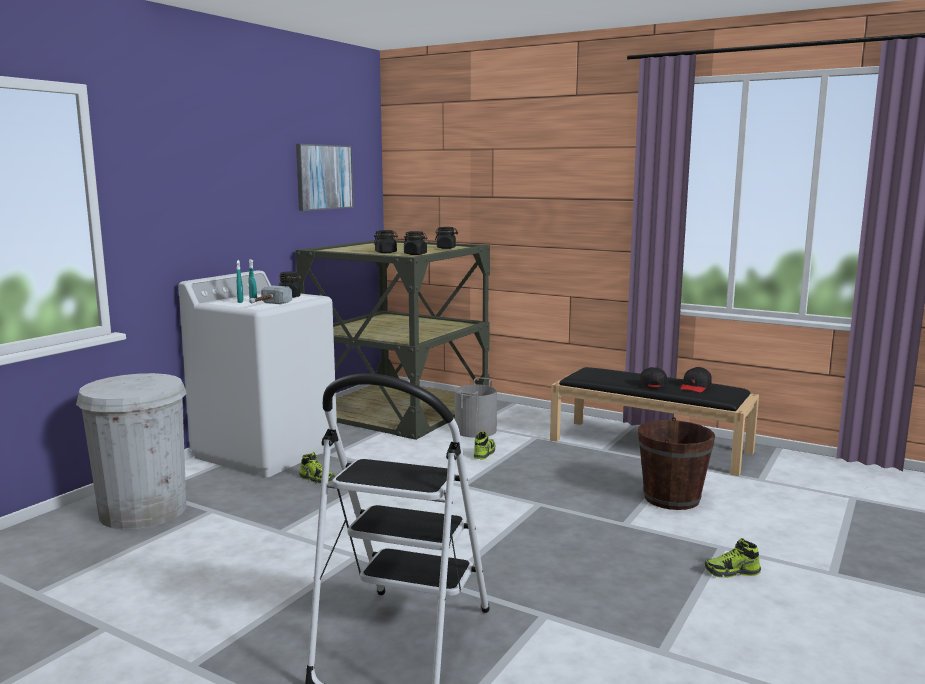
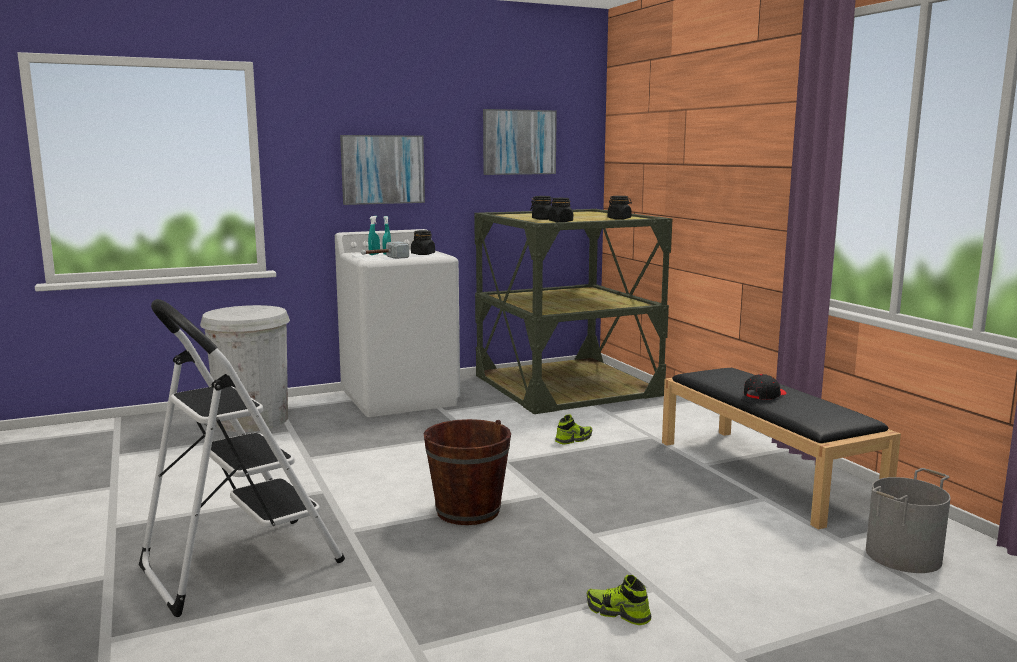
camera: 35 degrees right, 0 degrees up
shoe [299,452,335,484] -> none
grey bucket [455,377,497,438] -> grey bucket moved to [866,468,951,573]
brown bucket [638,417,715,510] -> brown bucket moved to [424,419,511,525]
black cap [680,367,712,393] -> none
none -> picture [340,135,425,205]

